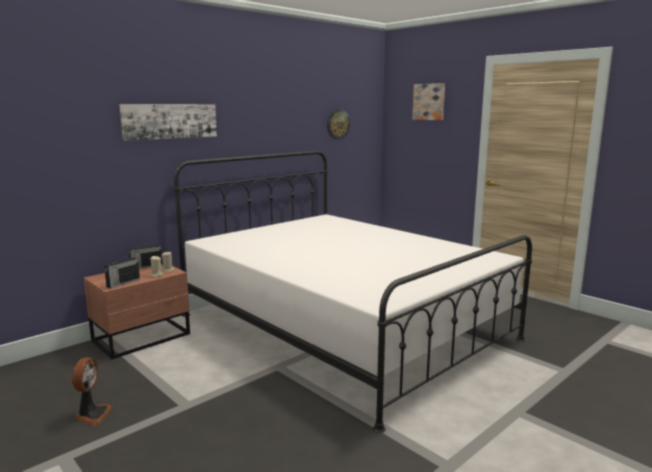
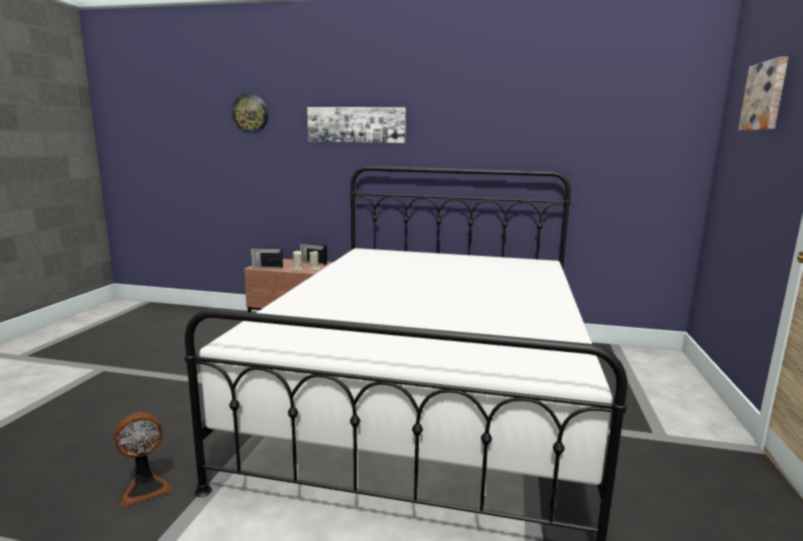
camera: 55 degrees right, 0 degrees up
fan [72,357,113,426] -> fan moved to [114,413,172,507]
wall clock [327,109,350,140] -> wall clock moved to [232,94,268,134]

